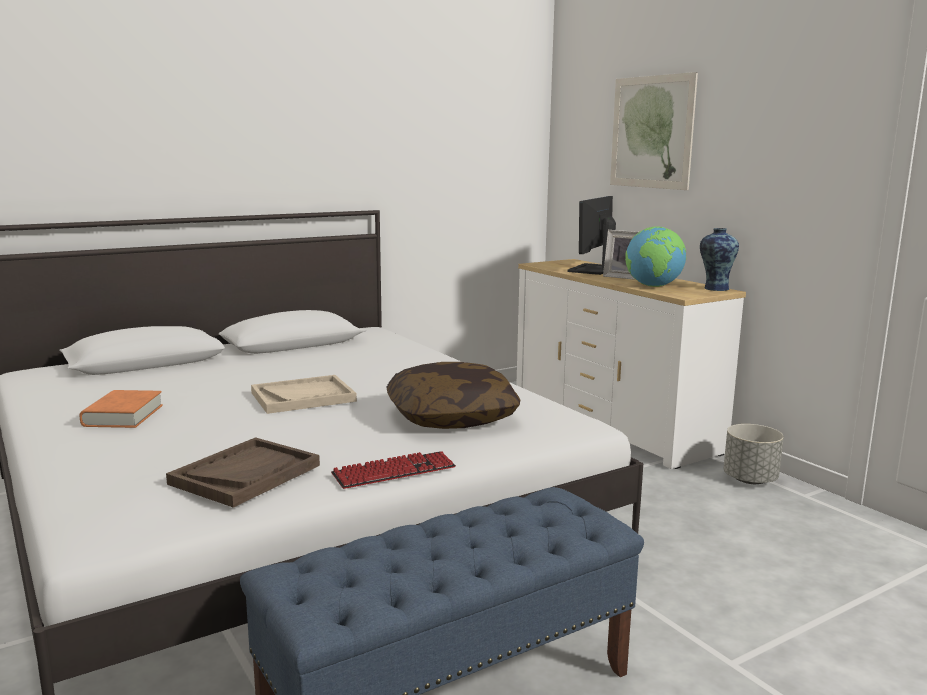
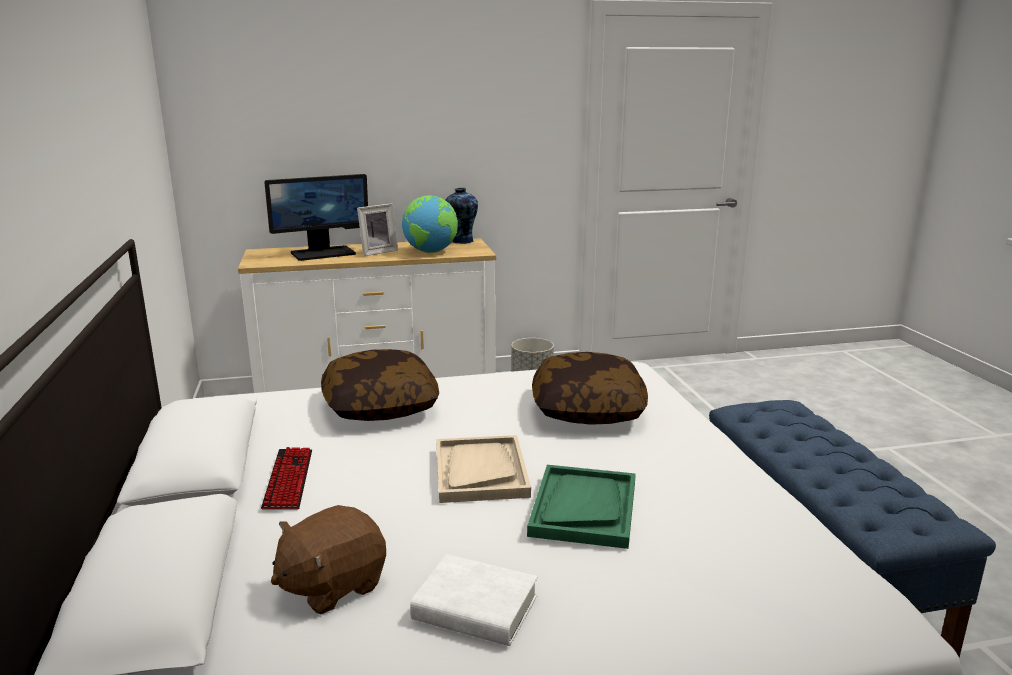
camera: 70 degrees left, 5 degrees up
orange book [80,390,163,428] -> white book [410,554,538,646]
brown tray [166,437,320,508] -> none
keyboard [331,451,456,489] -> keyboard moved to [261,447,312,510]
monitor [567,196,616,275] -> monitor turned 75 degrees counterclockwise [264,174,368,261]
picture [610,72,698,190] -> none
none -> brown plush toy [271,505,386,614]
none -> pillow [321,349,439,421]
none -> green tray [527,465,636,549]

